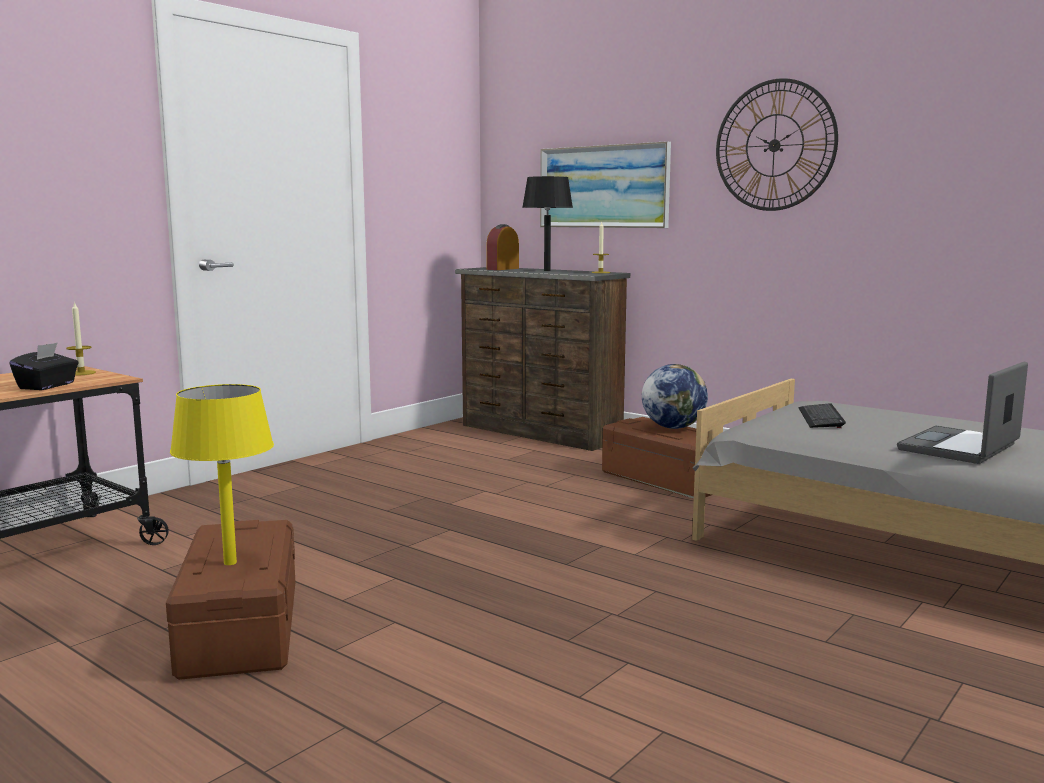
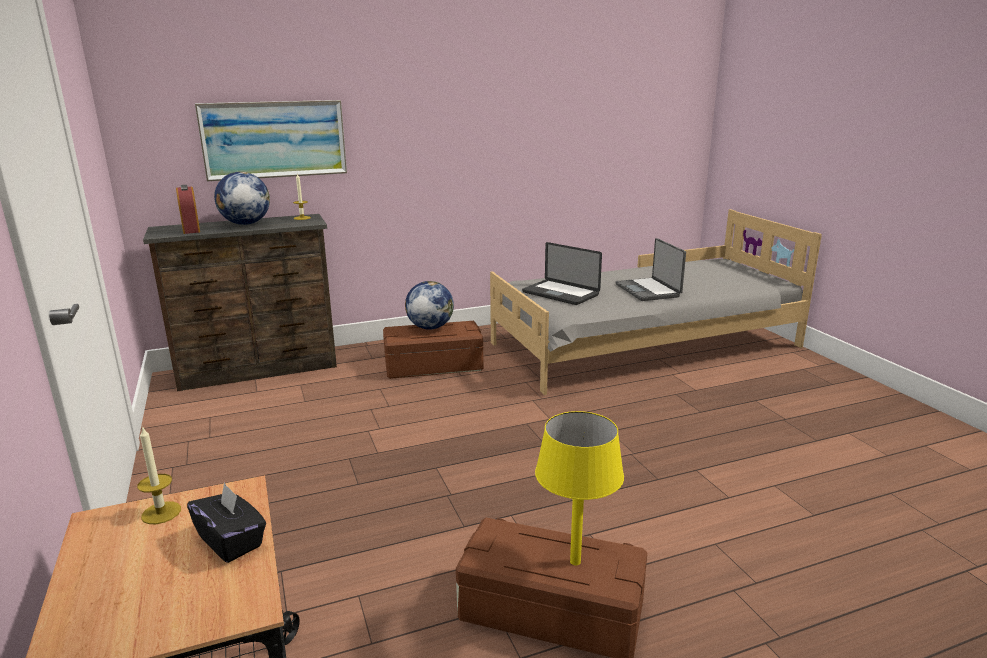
camera: 60 degrees left, 10 degrees up
black table lamp [522,176,573,271] -> globe [214,172,270,225]
wall clock [716,78,838,211] -> none
keyboard [799,403,846,428] -> laptop [522,242,602,305]

